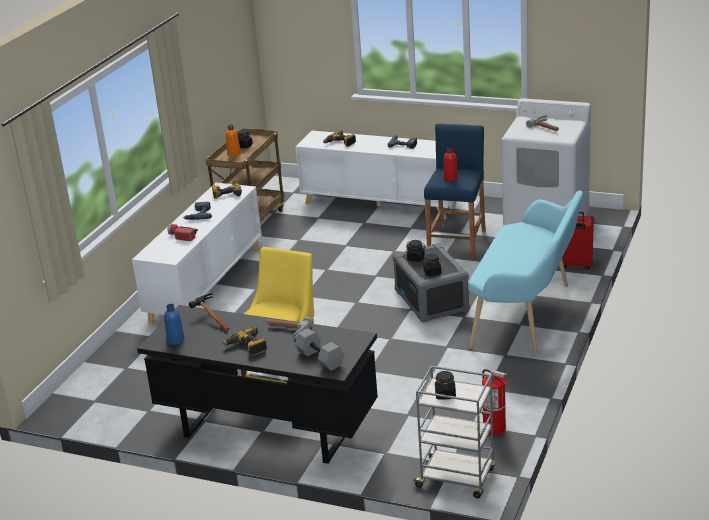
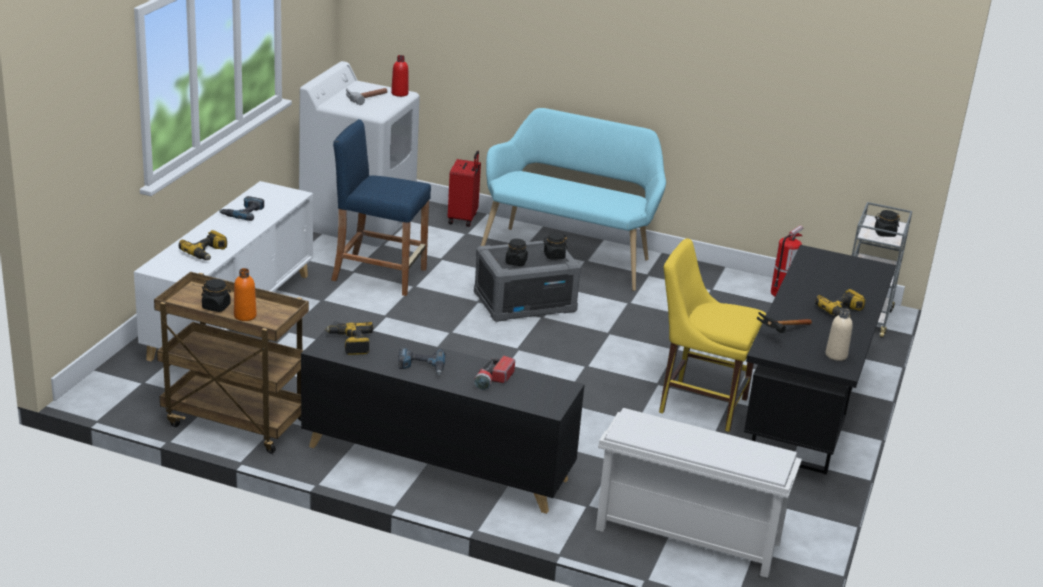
camera: 95 degrees left, 0 degrees up
white cabinet [132,183,262,324] -> black cabinet [301,321,585,514]
blue bottle [164,304,185,345] -> beige bottle [825,308,853,361]
hammer [268,317,313,339] -> none
grey dumbbell [295,328,344,371] -> none
red bottle [444,147,458,181] -> red bottle moved to [391,55,408,97]
none -> white shoe rack [596,408,802,578]

